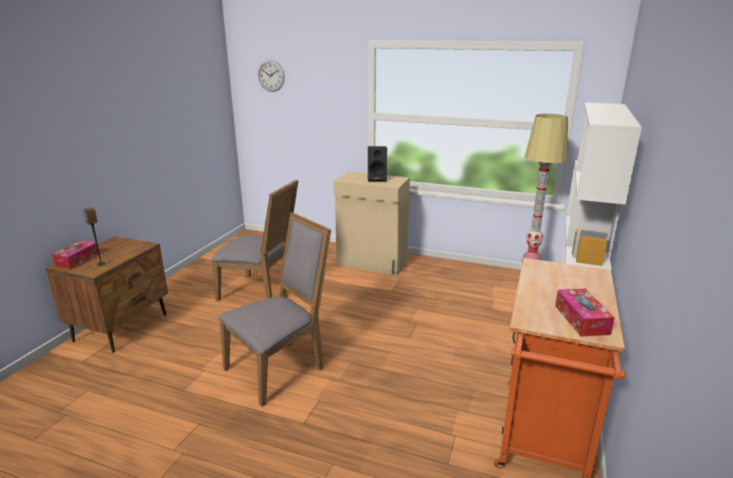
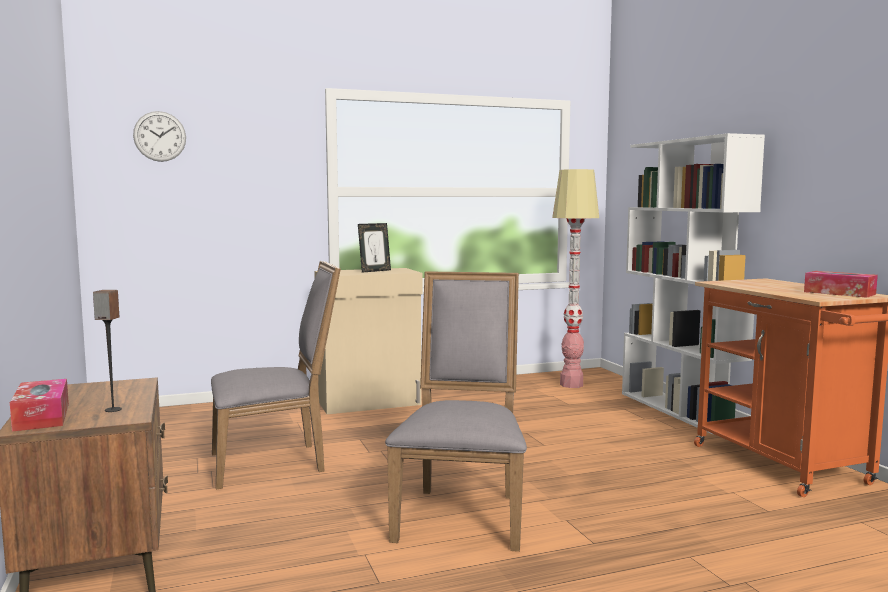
camera: 40 degrees left, 15 degrees down
black speaker [368,146,387,182] -> picture frame [358,223,391,273]

